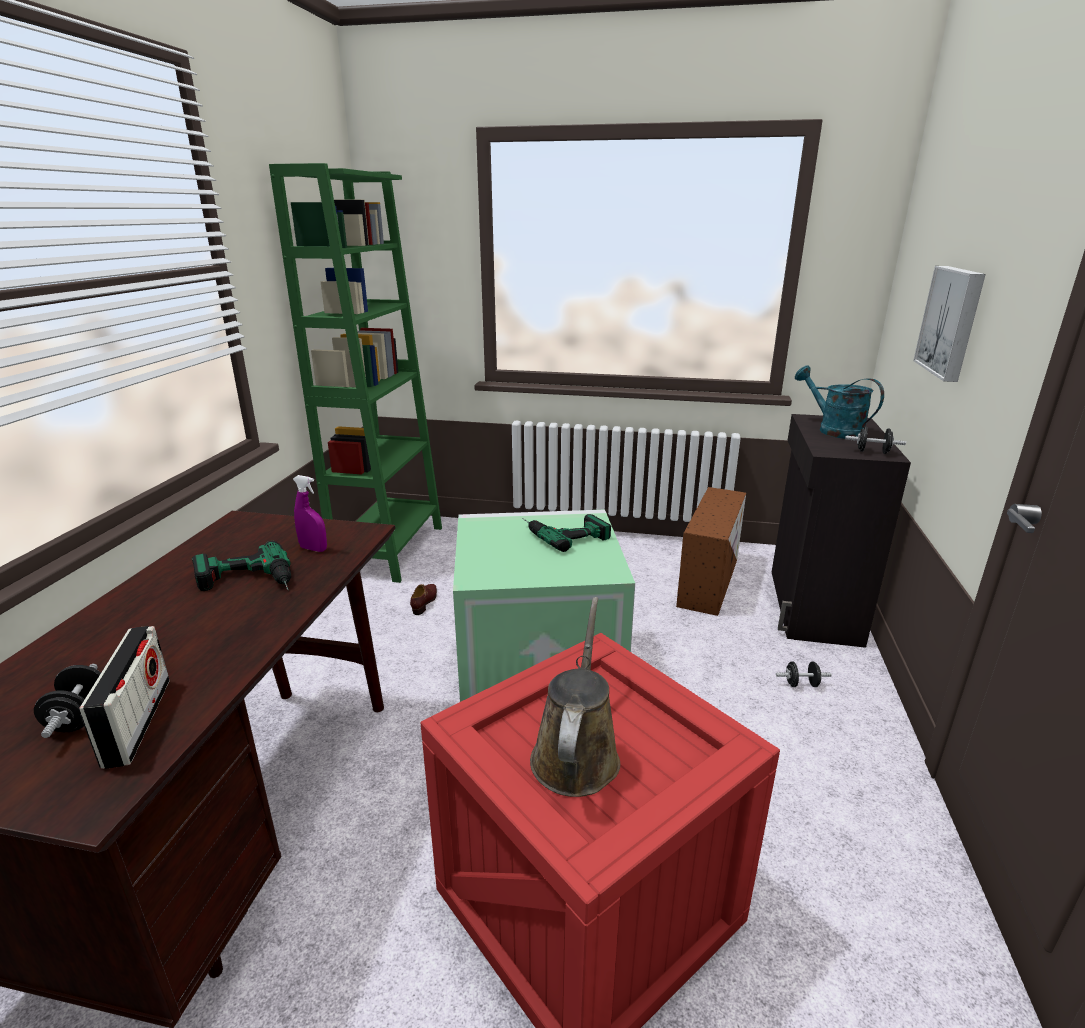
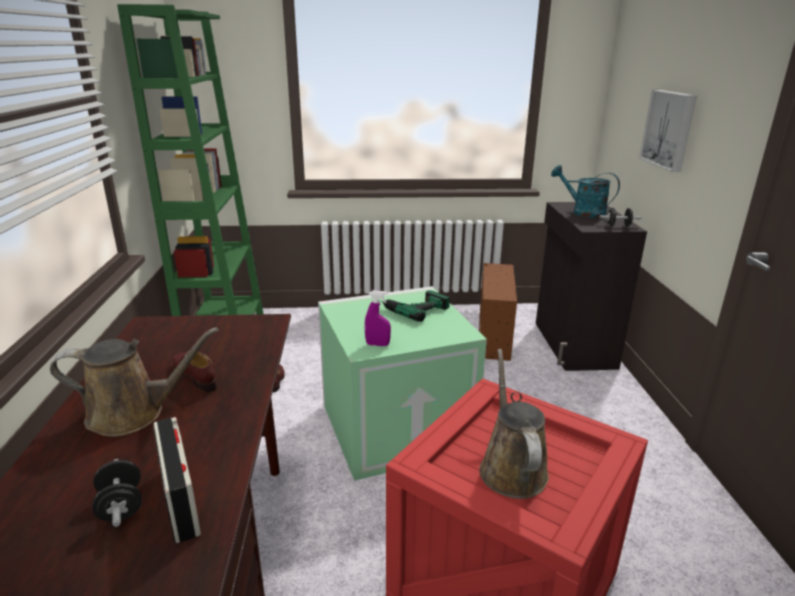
camera: 15 degrees left, 0 degrees up
power drill [192,541,291,591] -> brown shoe [173,350,217,392]
purple spray bottle [293,475,327,552] -> purple spray bottle moved to [365,291,391,346]
black dumbbell [776,661,832,687] -> none
none -> brown watering can [50,327,219,437]

